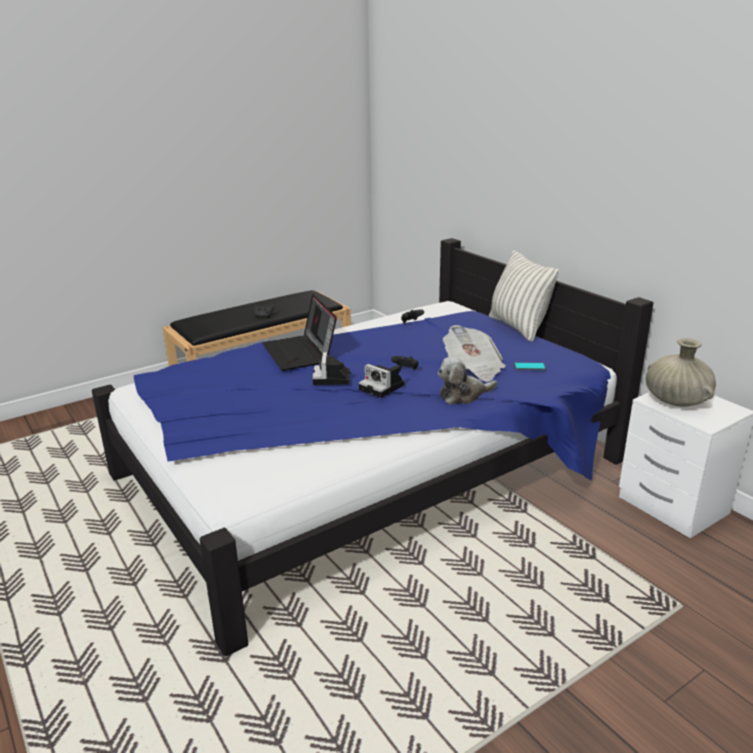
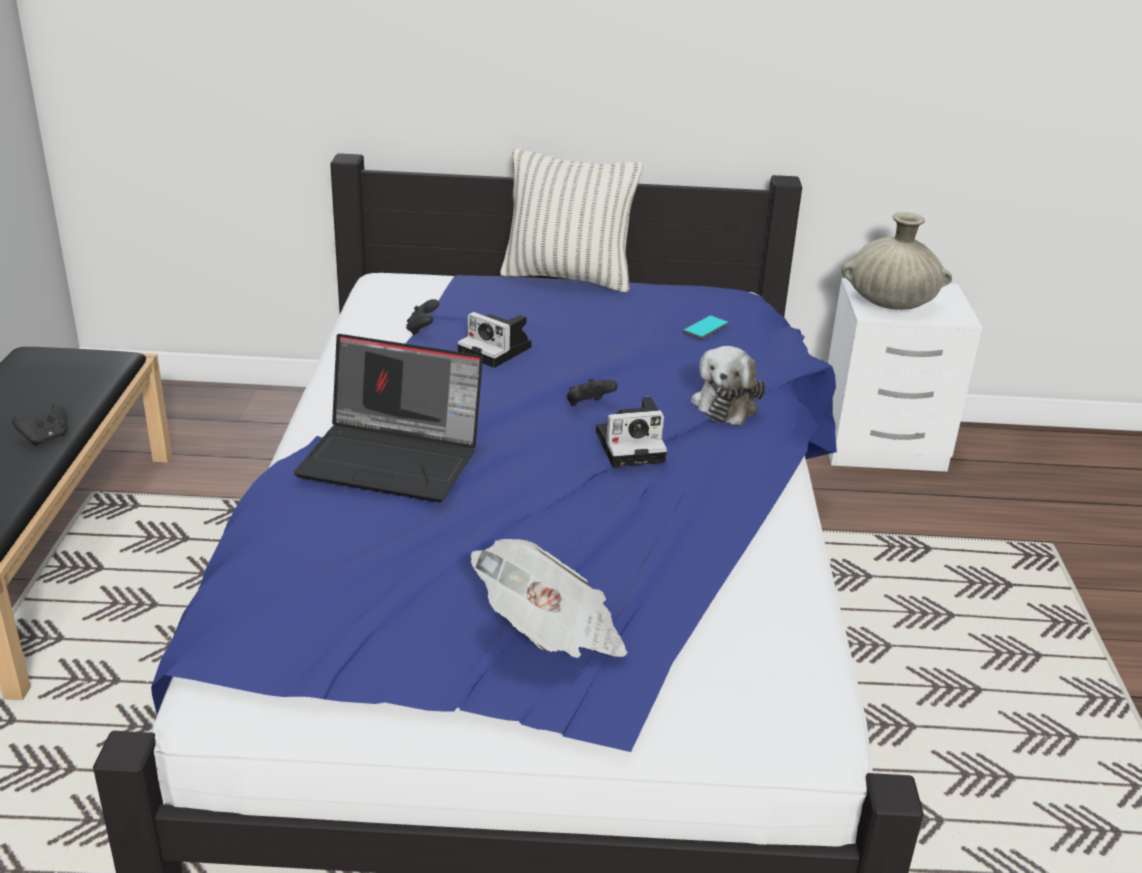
camera: 55 degrees left, 5 degrees up
camera [312,352,350,385] -> camera moved to [458,312,532,368]
newspaper [443,325,505,382] -> newspaper moved to [470,539,628,658]

